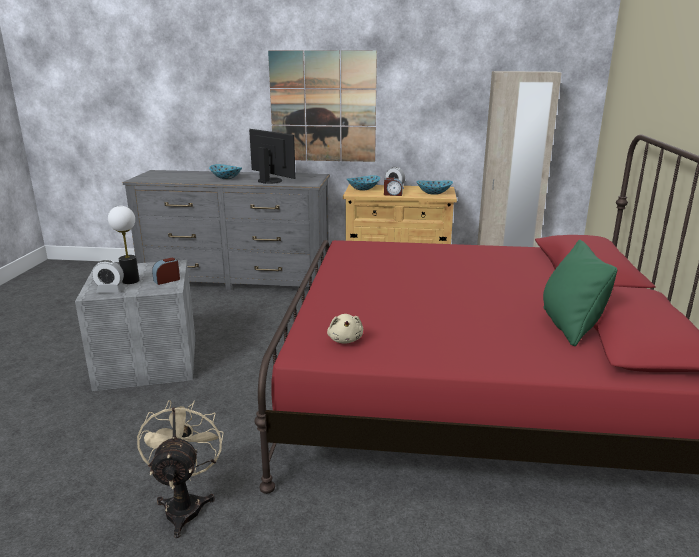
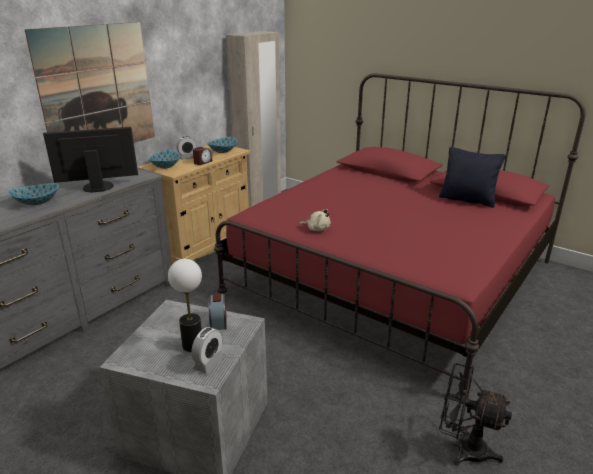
camera: 60 degrees left, 5 degrees up
beige fan [137,400,224,538] -> black fan [439,363,512,466]
beige plush toy [327,314,363,344] -> beige plush toy moved to [299,209,331,231]
green pillow [543,240,617,346] -> black pillow [439,147,506,208]

